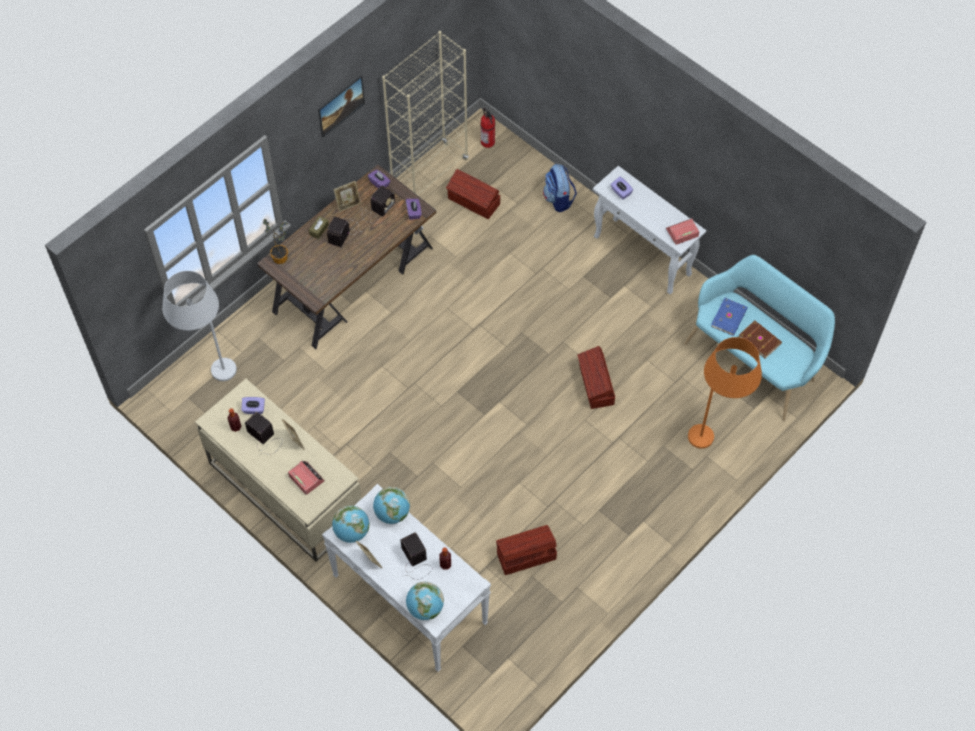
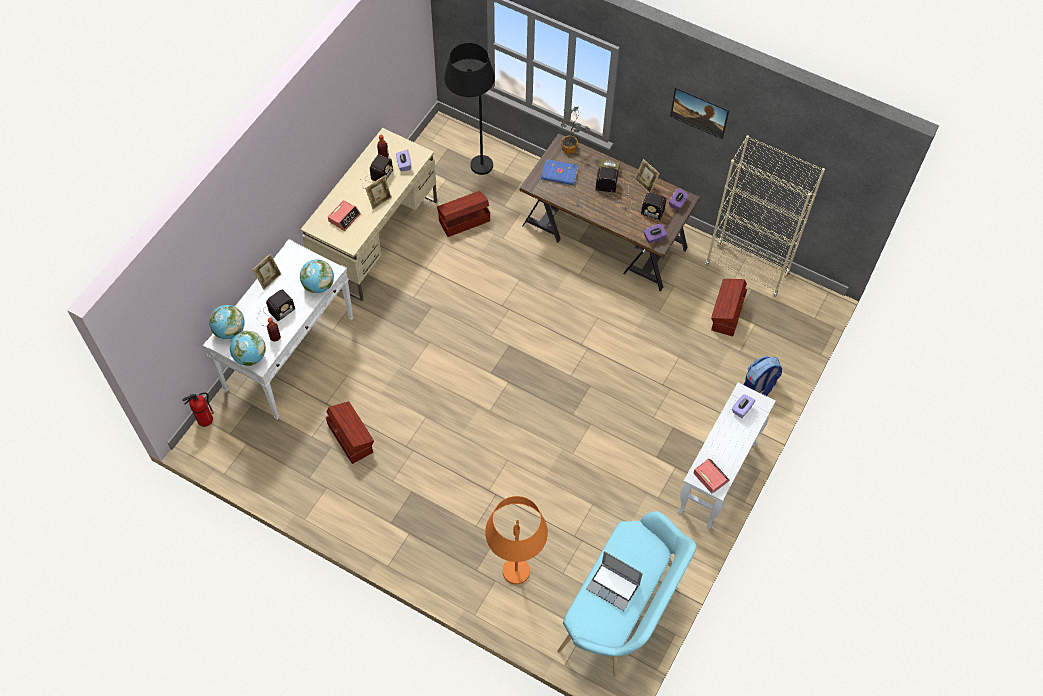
camera: 75 degrees right, 0 degrees up
white floor lamp [162,271,237,381] -> black floor lamp [444,43,495,175]
globe [332,506,369,543] -> globe moved to [230,331,266,366]
fire extinguisher [480,108,495,148] -> fire extinguisher moved to [182,392,214,427]
brown storage box [577,346,615,409] -> brown storage box moved to [437,191,490,237]
blue book [711,298,748,336] -> blue book moved to [541,159,578,185]
brown book [739,320,782,359] -> laptop [586,551,643,611]

